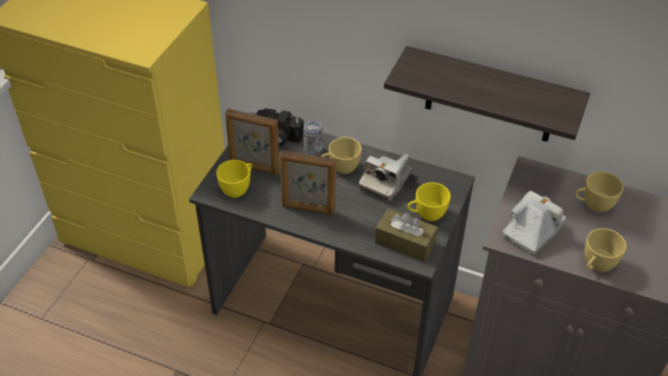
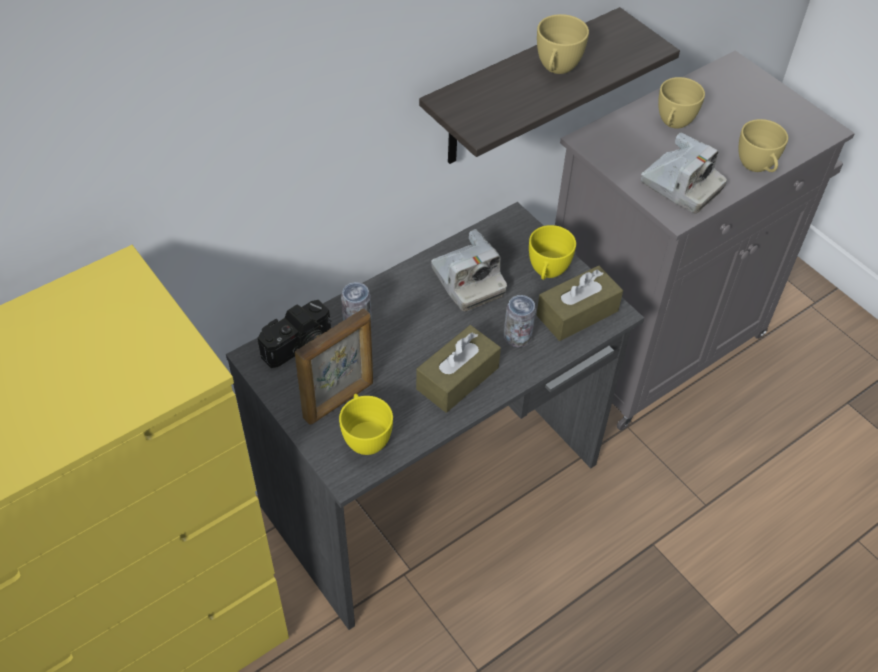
camera: 60 degrees left, 5 degrees up
picture frame [280,150,336,215] -> brown tissue box [416,325,501,413]
yellow cup [321,137,362,174] -> yellow cup moved to [537,14,589,74]
camera [503,191,566,255] -> camera turned 150 degrees clockwise [641,132,727,214]
none -> can [504,295,536,347]

